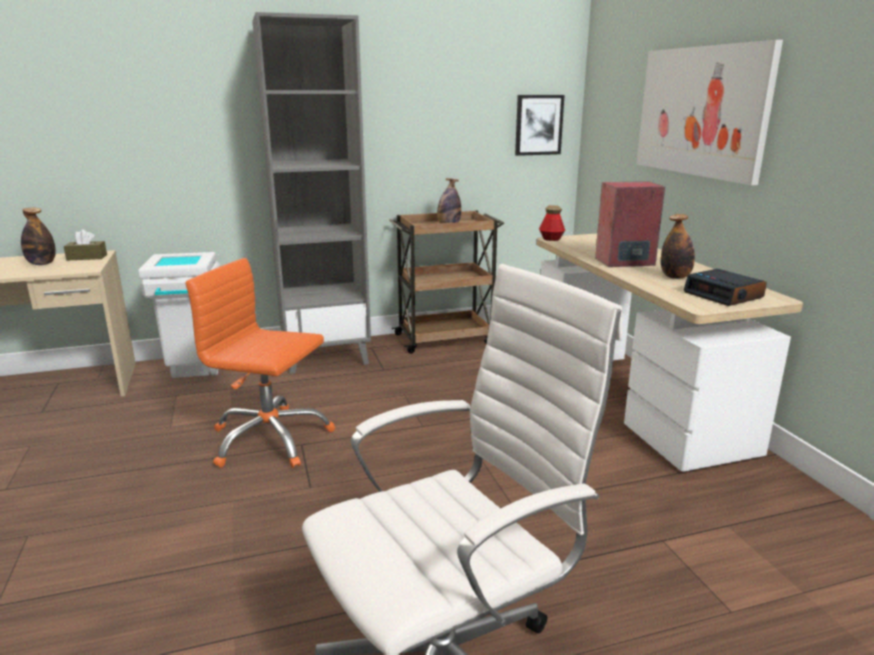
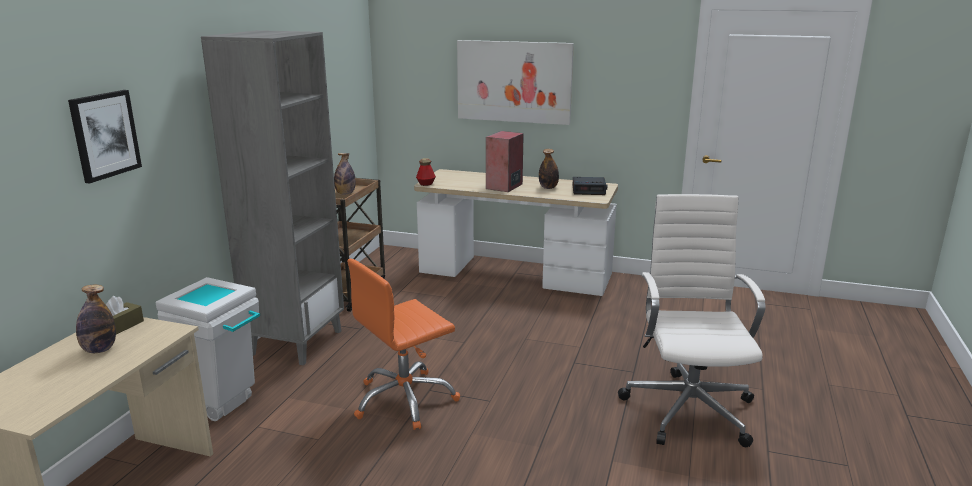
camera: 55 degrees left, 0 degrees up
picture [515,95,565,156] -> picture moved to [68,90,142,184]

